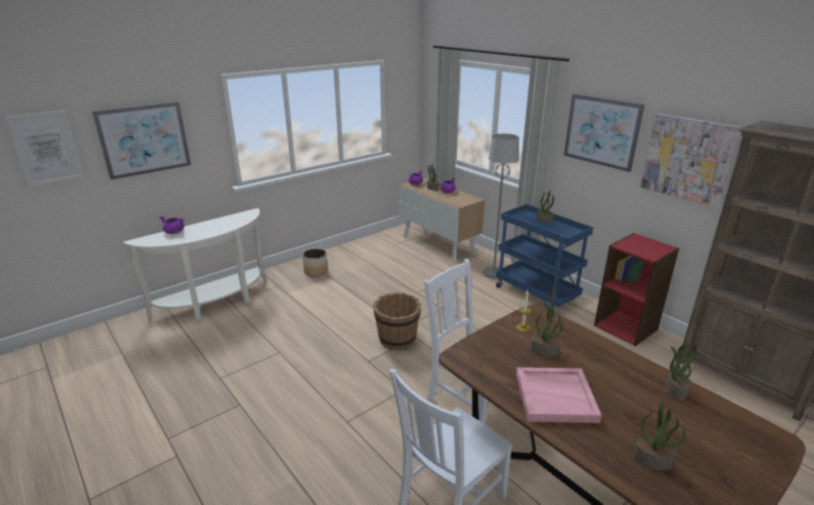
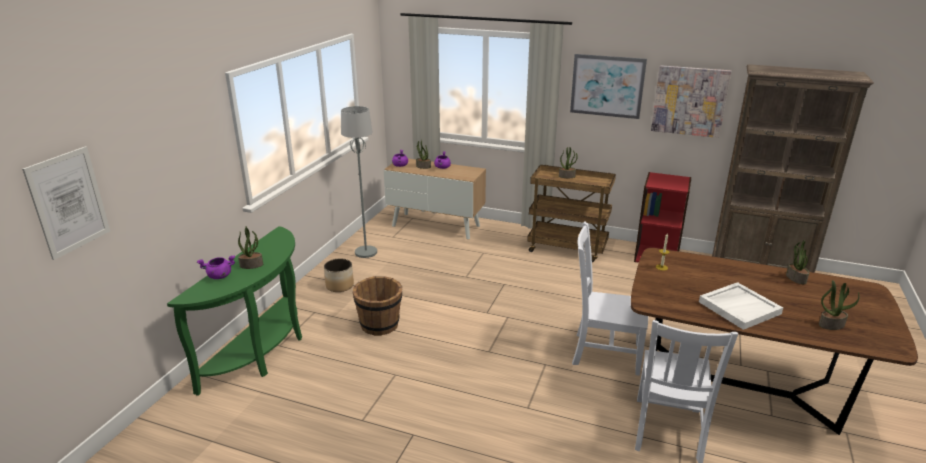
camera: 30 degrees left, 0 degrees up
picture [92,102,191,180] -> none
white console table [123,208,267,321] -> green console table [167,226,302,396]
brown bucket [373,293,421,350] -> brown bucket moved to [352,276,402,336]
grey floor lamp [483,134,519,279] -> grey floor lamp moved to [341,106,377,258]
blue cart [496,204,593,311] -> brown cart [527,165,616,262]
pink tray [516,367,602,423] -> white tray [699,282,783,330]
potted plant [531,304,563,357] -> potted plant moved to [238,226,263,269]

